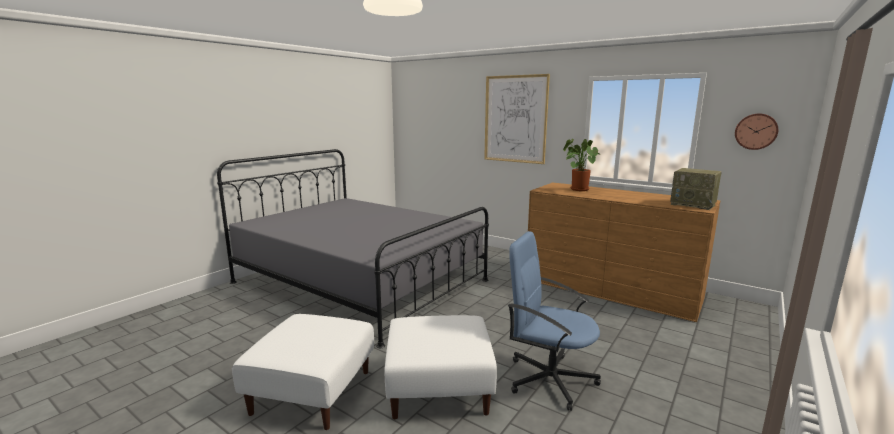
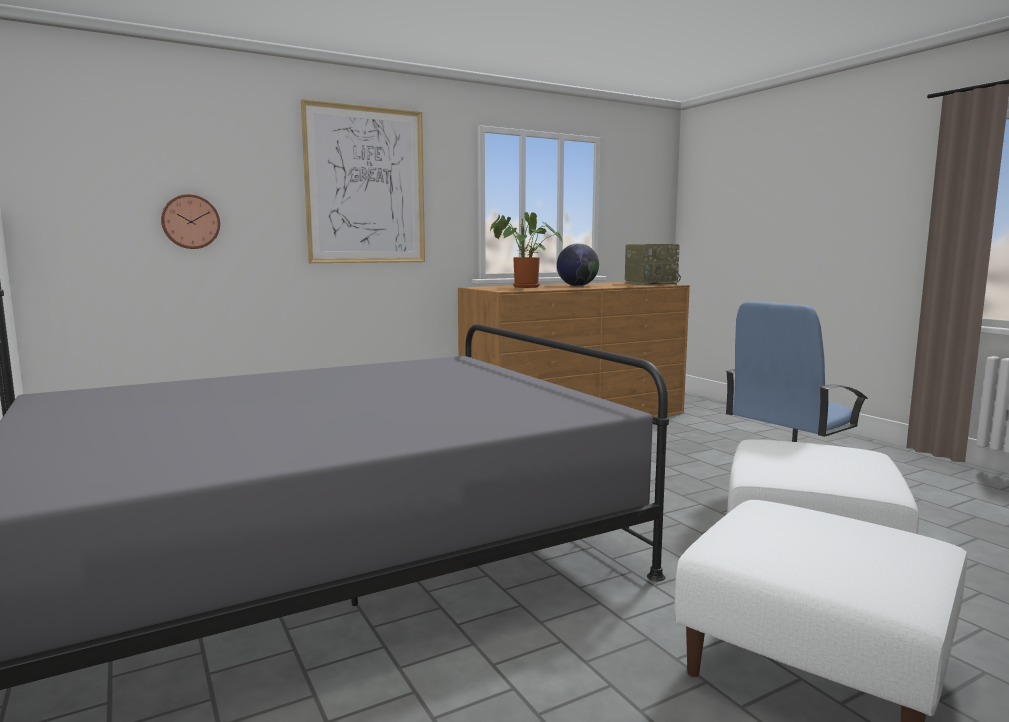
camera: 65 degrees left, 5 degrees down
wall clock [735,114,778,150] -> wall clock moved to [161,194,220,249]
none -> globe [557,243,599,286]

